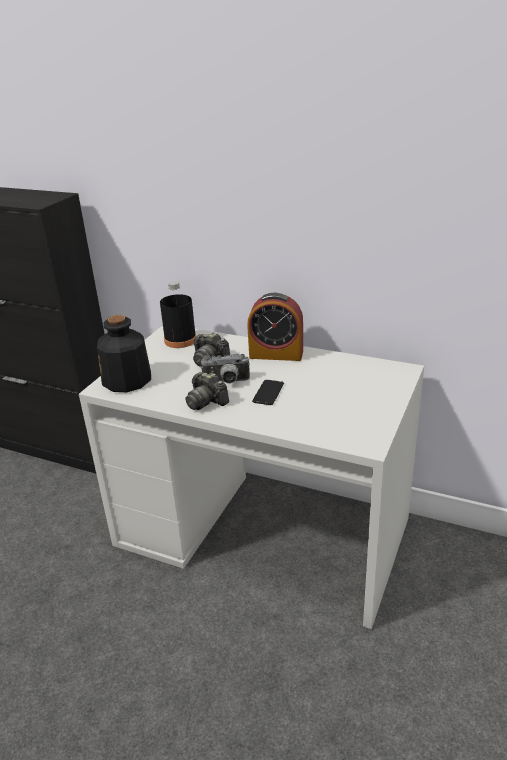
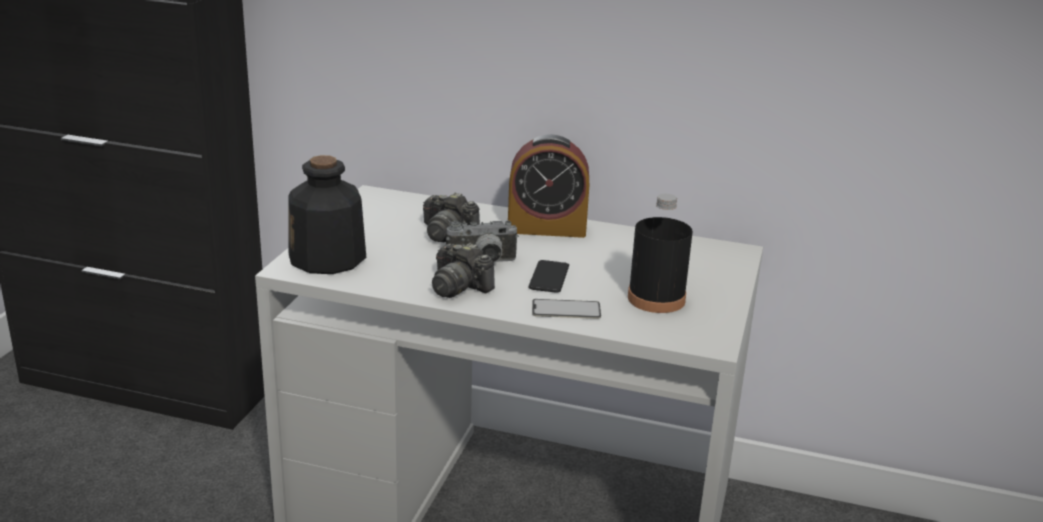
camera: 10 degrees left, 5 degrees down
black bottle [160,281,196,348] -> black bottle moved to [628,194,693,313]
none -> phone [532,299,601,319]

